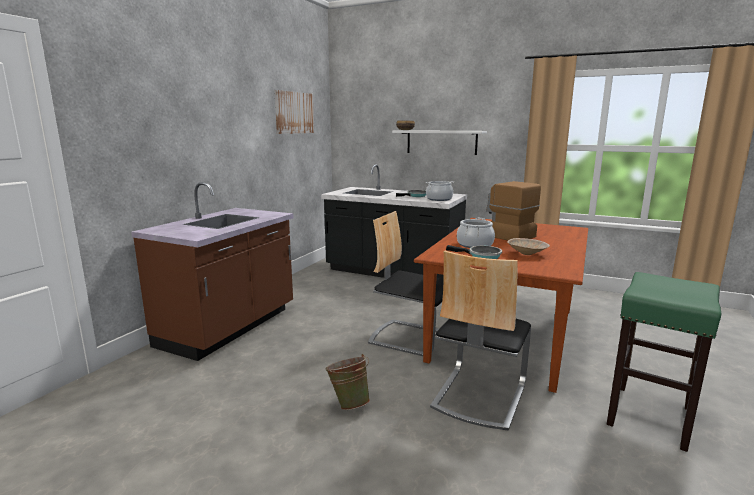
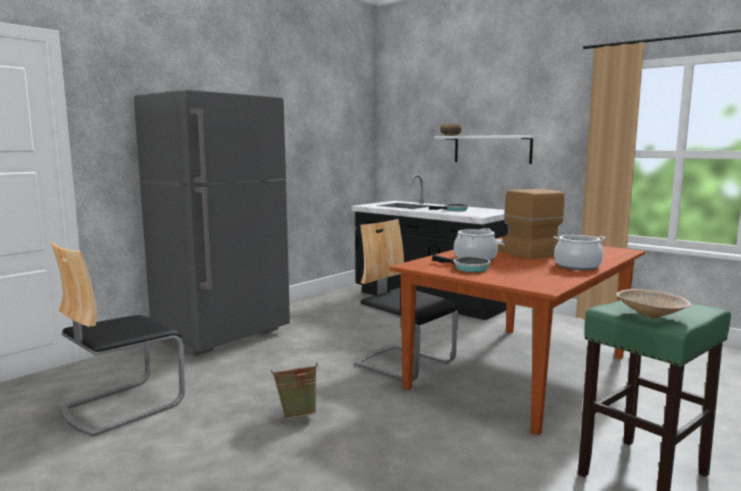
camera: 15 degrees right, 5 degrees down
brown counter [131,182,294,361] -> grey fridge [134,90,290,356]
picture [274,90,314,134] -> none
cooking pot [426,181,454,201] -> cooking pot moved to [554,235,606,270]
chair [430,250,531,431] -> chair moved to [51,242,185,437]
beige bowl [507,238,550,255] -> beige bowl moved to [616,289,692,318]

